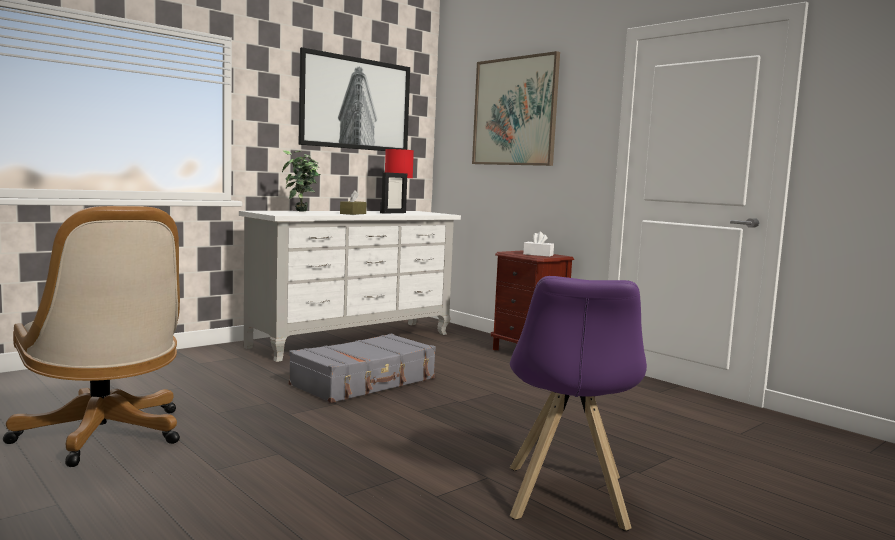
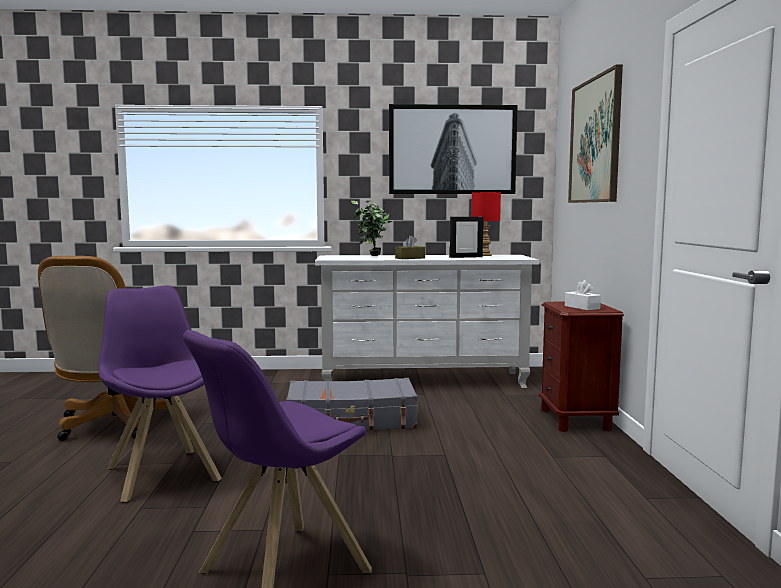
camera: 40 degrees right, 0 degrees up
none -> purple chair [98,286,222,503]

